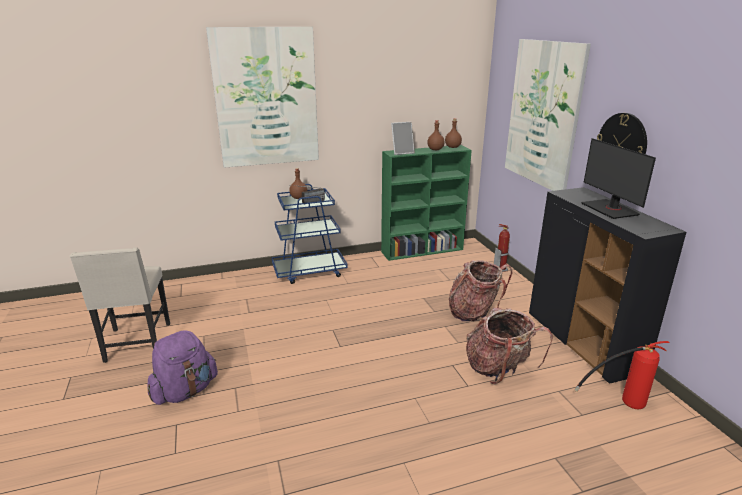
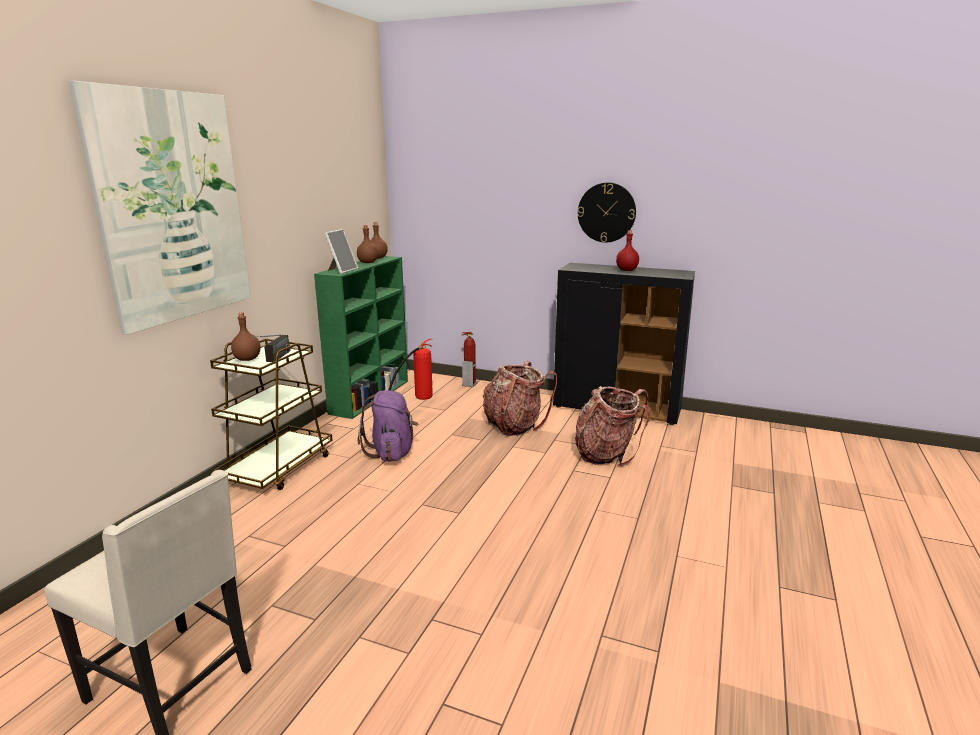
camera: 50 degrees left, 5 degrees down
purple backpack [147,330,218,405] -> purple backpack moved to [358,390,418,462]
blue cart [272,184,348,284] -> brown cart [210,339,332,490]
picture [505,39,591,191] -> none
fire extinguisher [575,341,670,409] -> fire extinguisher moved to [389,339,433,400]
monitor [581,138,656,219] -> red bottle [616,230,639,271]

